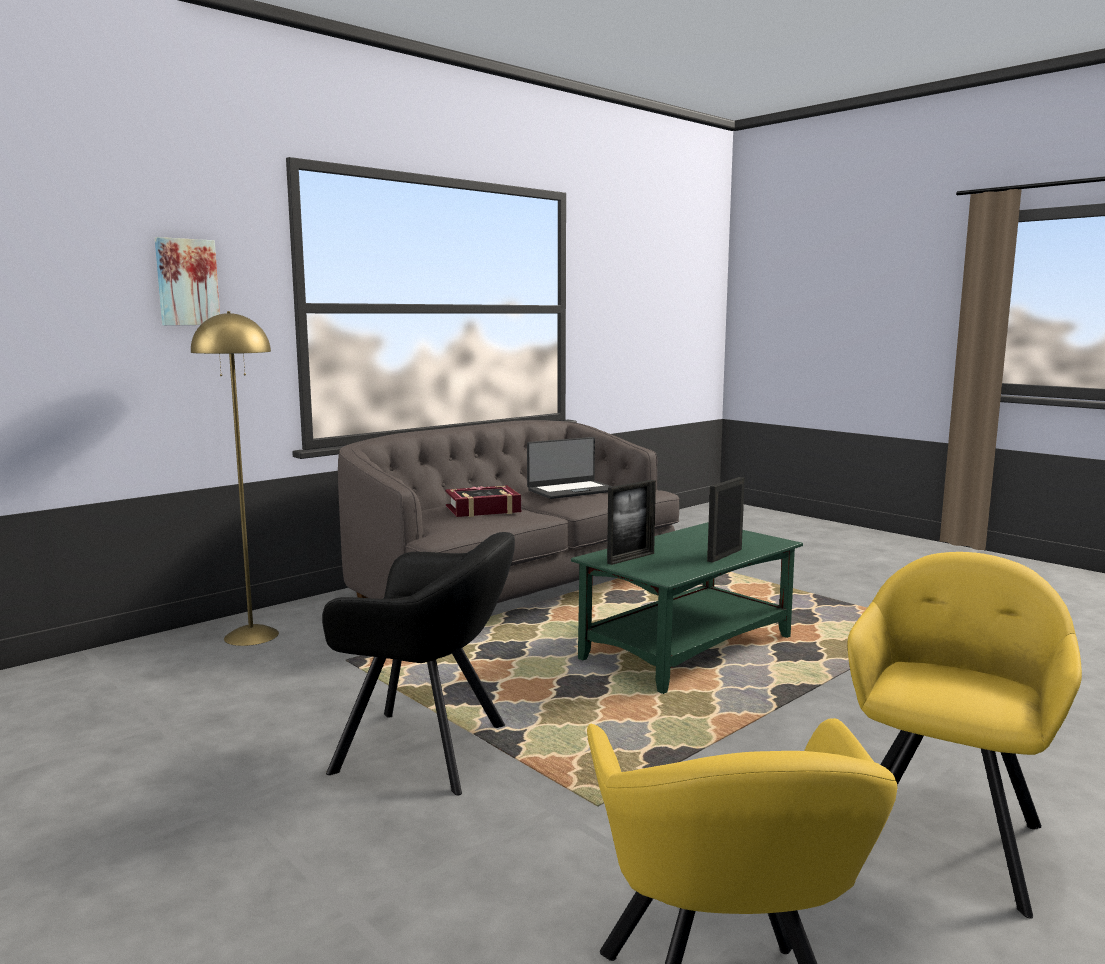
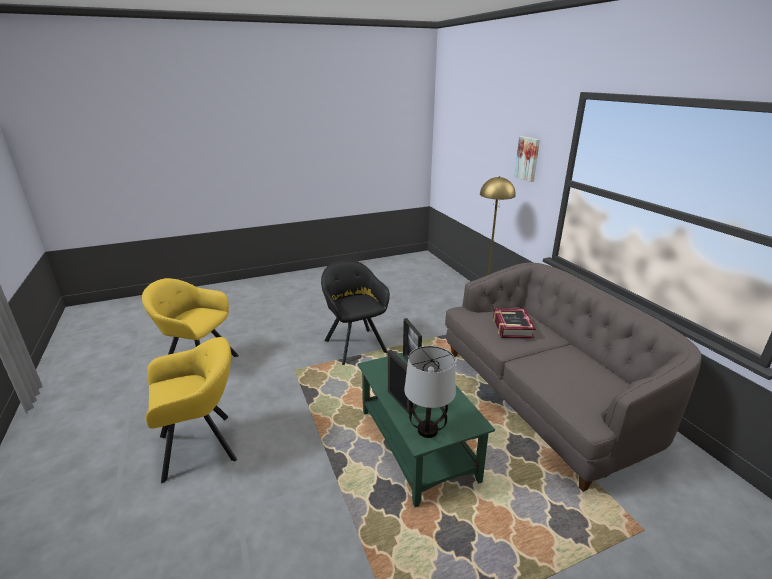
camera: 110 degrees right, 15 degrees up
black armchair [322,532,515,795] -> black armchair turned 120 degrees clockwise [321,260,390,365]
laptop [527,437,613,499] -> none
yellow armchair [847,552,1082,919] -> yellow armchair turned 75 degrees counterclockwise [146,337,237,483]
none -> table lamp [404,346,456,438]

